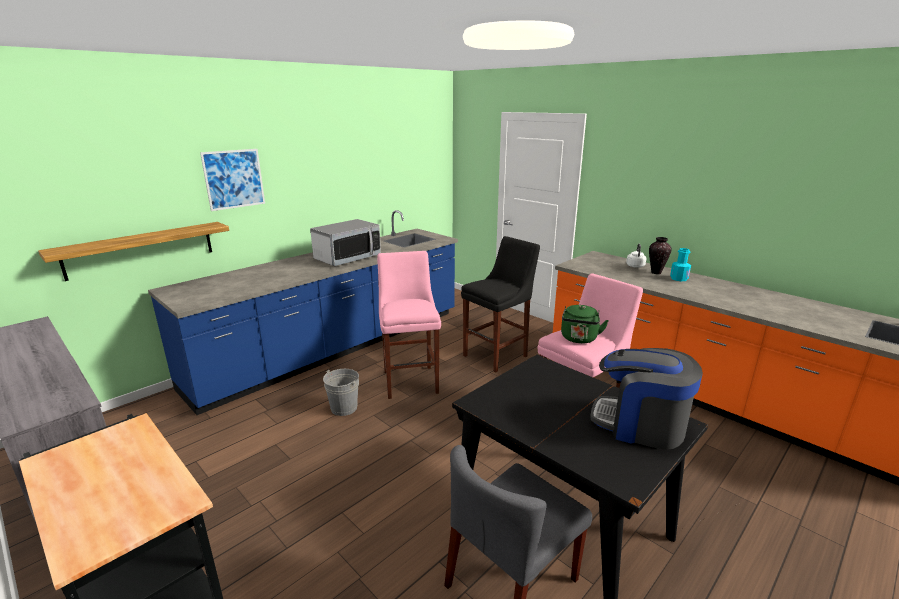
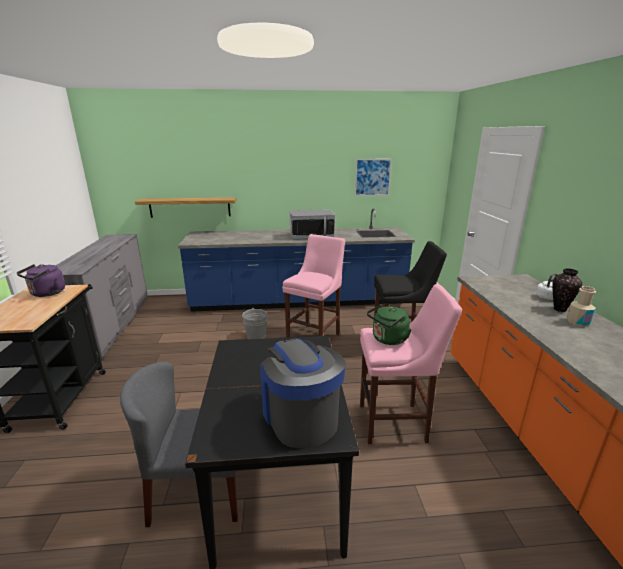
camera: 40 degrees right, 0 degrees up
picture [200,149,265,211] -> picture moved to [355,159,392,196]
turquoise bottle [670,248,691,281] -> beige bottle [566,286,596,327]
none -> purple kettle [17,264,65,297]

